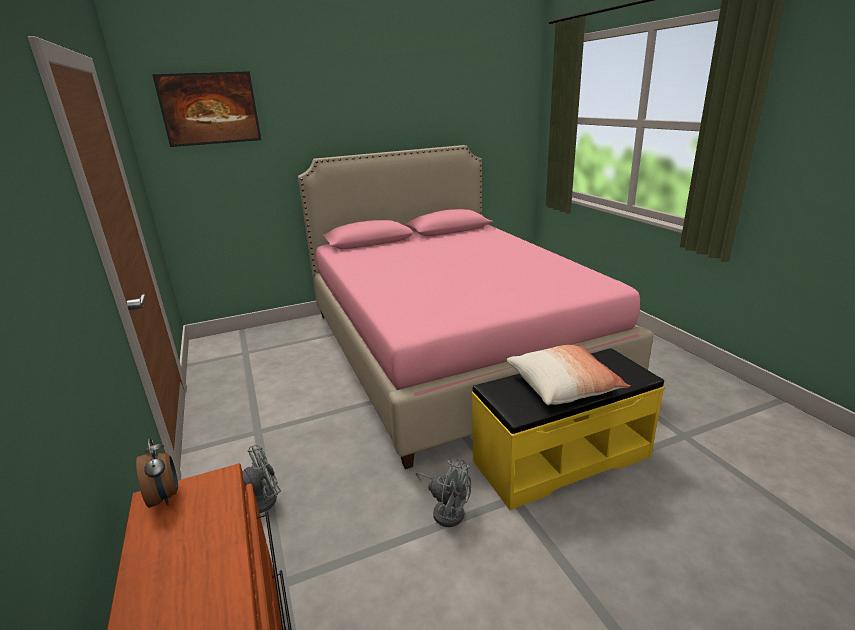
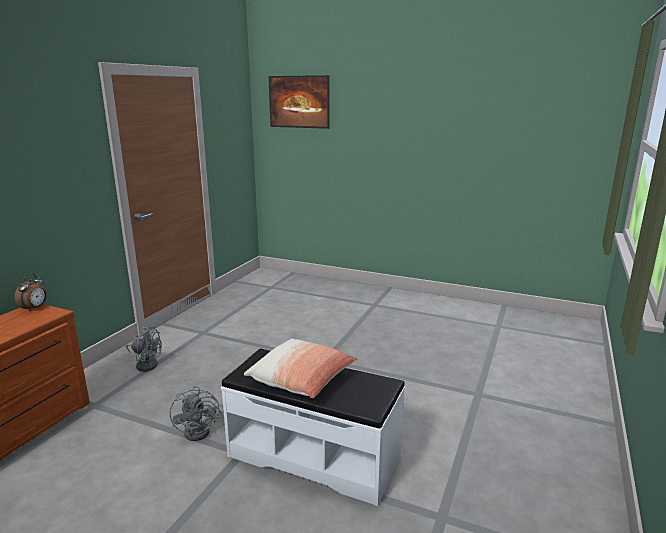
camera: 45 degrees right, 5 degrees down
pink bed [298,145,653,469] -> none
yellow bench [472,348,665,510] -> white bench [221,348,405,506]

